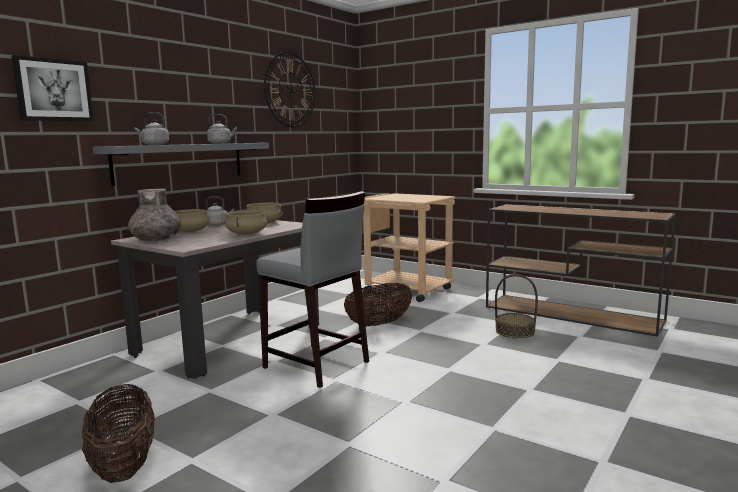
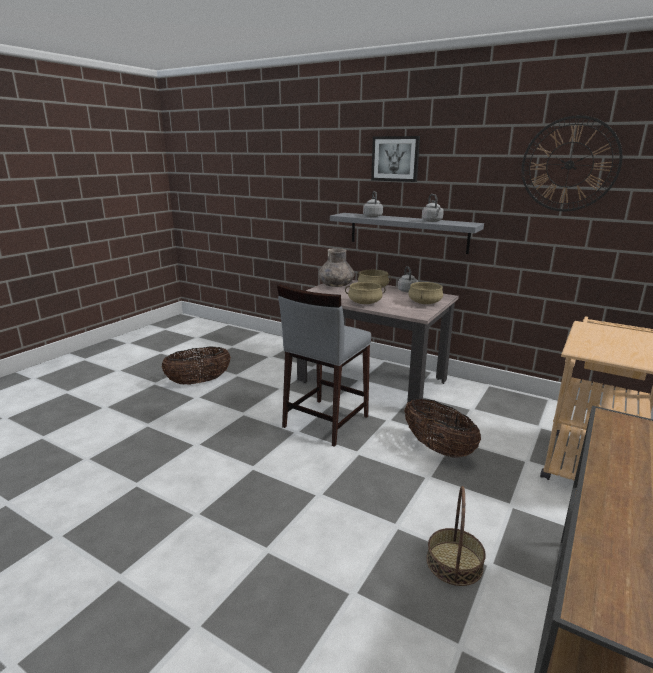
camera: 85 degrees right, 10 degrees up
picture [12,55,94,121] -> picture moved to [371,136,420,182]

